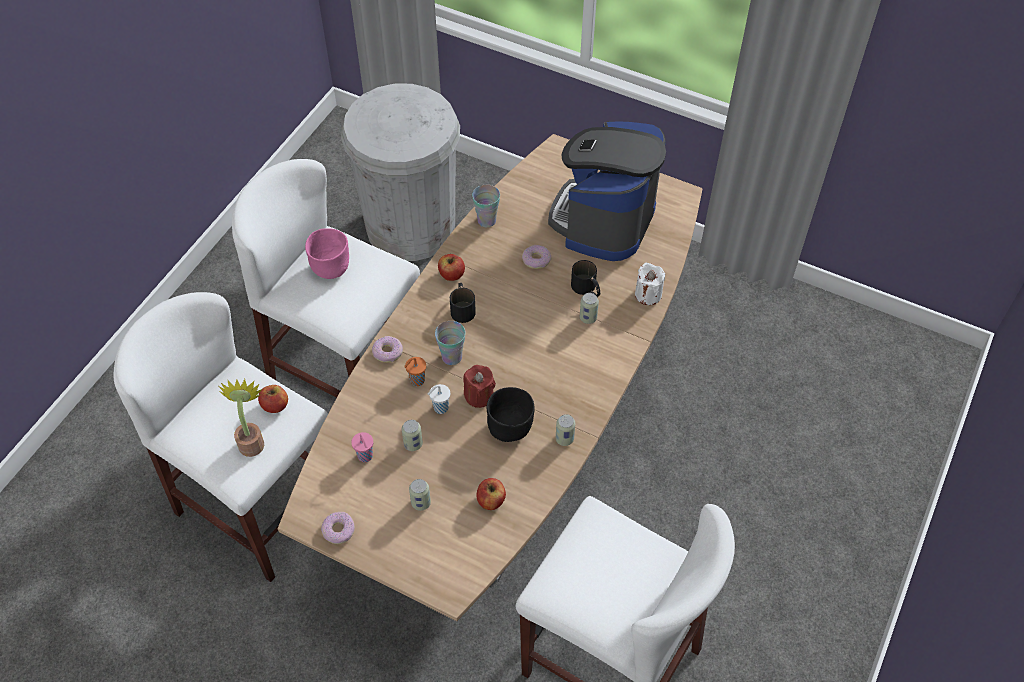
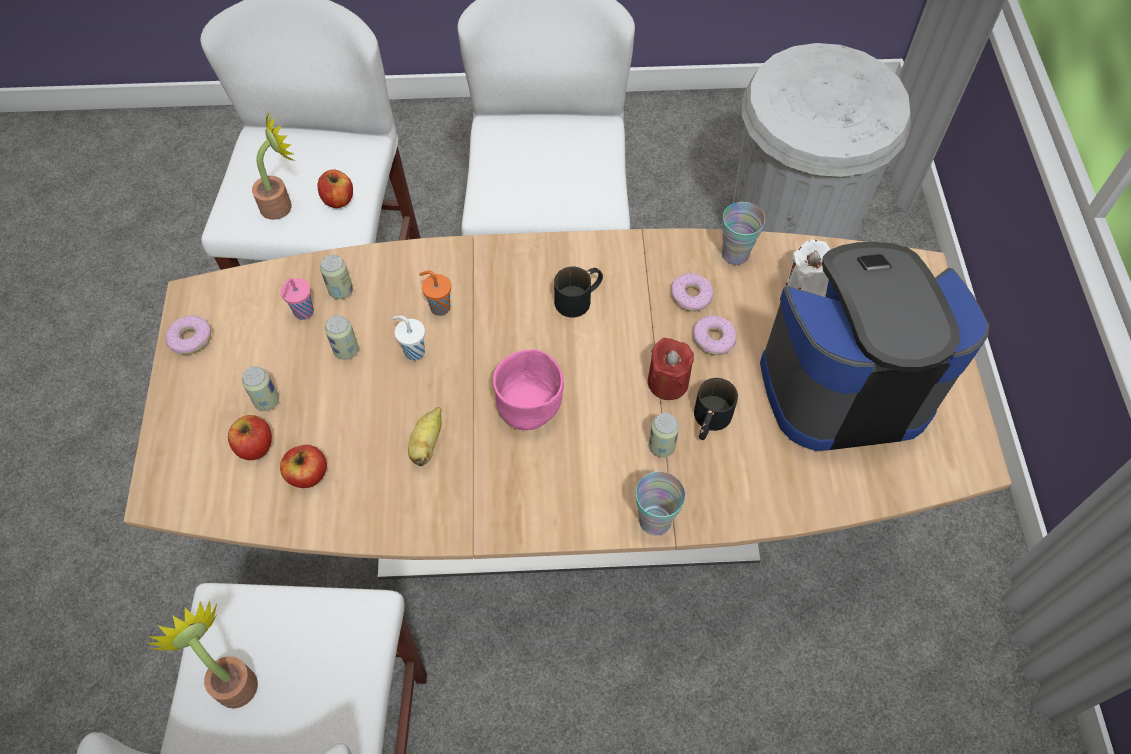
camera: 60 degrees right, 5 degrees up
pink bowl [305,228,349,279] -> pink bowl moved to [493,349,564,430]
donut [372,336,403,363] -> donut moved to [671,273,714,312]
cup [435,321,466,365] -> cup moved to [636,471,686,536]
apple [438,254,465,281] -> apple moved to [228,415,272,460]
red candle [463,365,496,408] -> red candle moved to [648,338,694,400]
black bowl [487,387,535,442] -> banana [408,407,442,466]
can [556,414,575,446] -> can moved to [320,255,353,299]
white candle [635,263,665,305] -> white candle moved to [786,240,830,296]
none -> potted plant [148,600,258,709]

